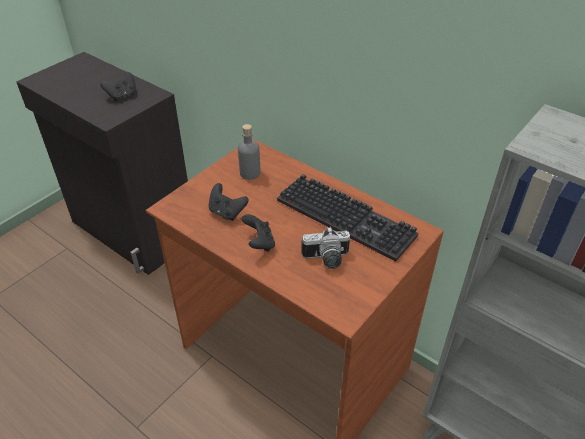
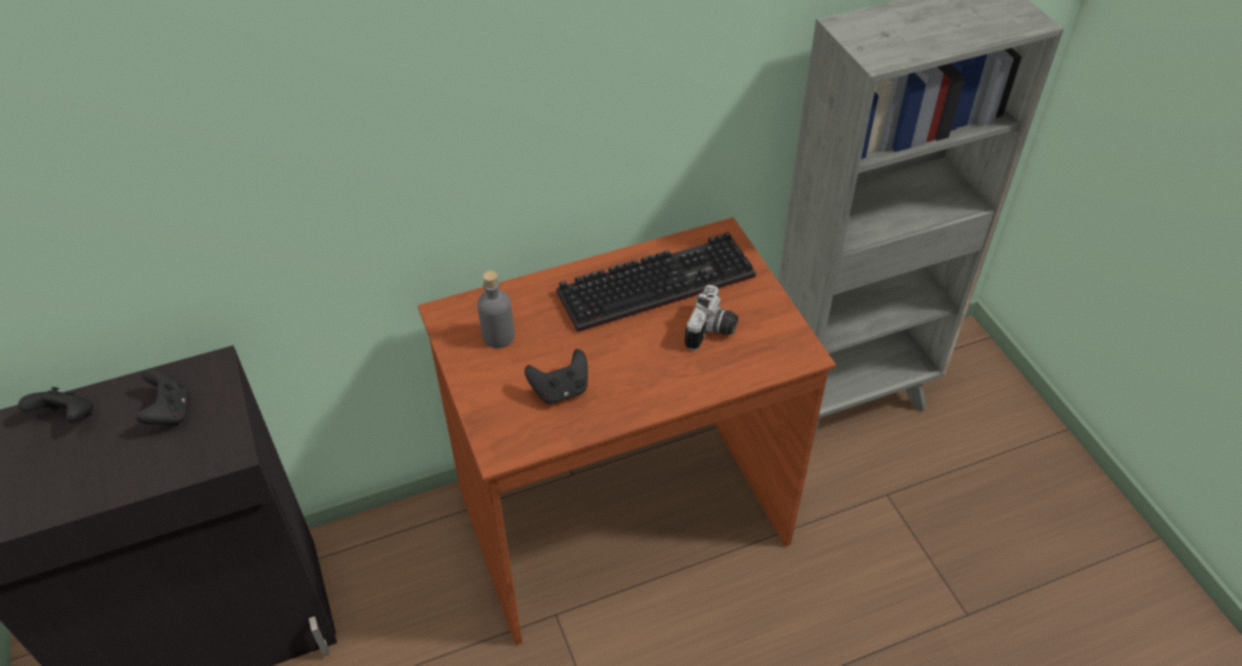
camera: 60 degrees left, 5 degrees up
black game controller [242,214,275,251] -> black game controller moved to [18,387,94,423]

